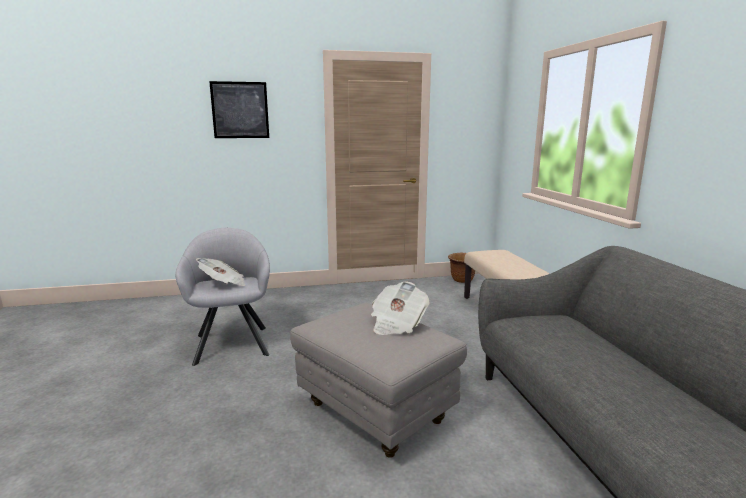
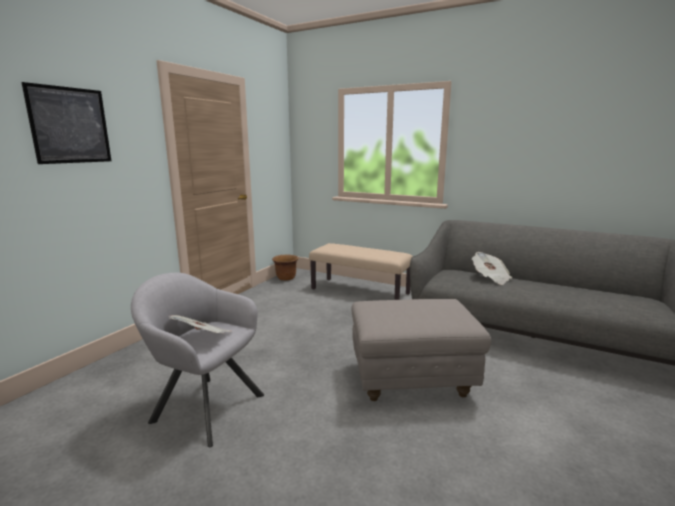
camera: 50 degrees left, 0 degrees up
newspaper [371,282,429,335] -> newspaper moved to [472,252,512,285]

